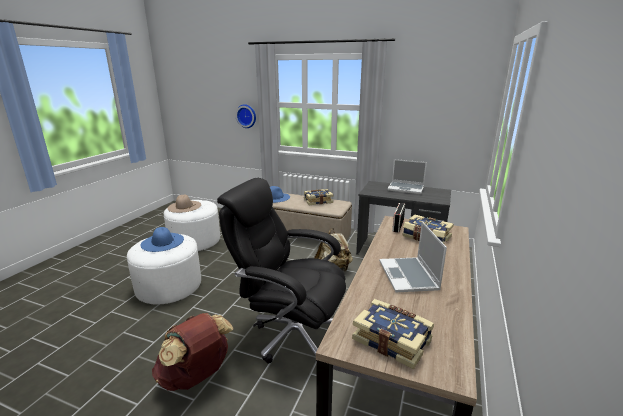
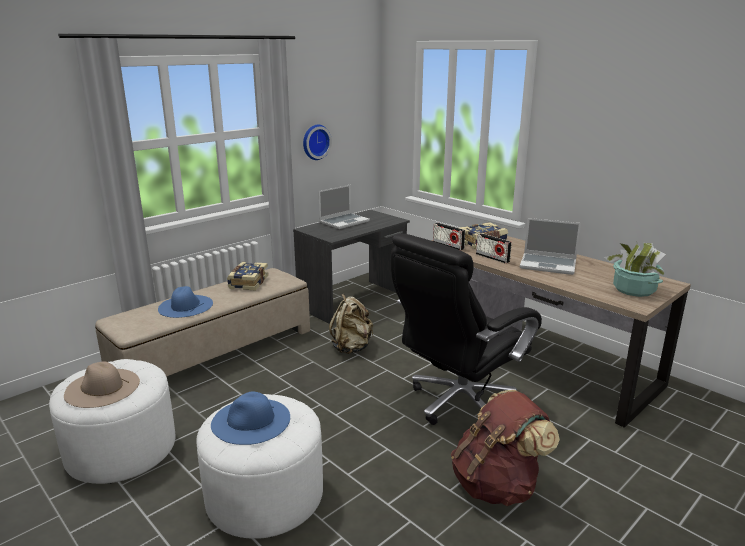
camera: 65 degrees left, 0 degrees up
wall clock [235,104,256,128] -> wall clock moved to [303,125,332,160]
book [352,299,434,369] -> potted plant [604,241,666,297]
none -> radio [476,233,512,263]

